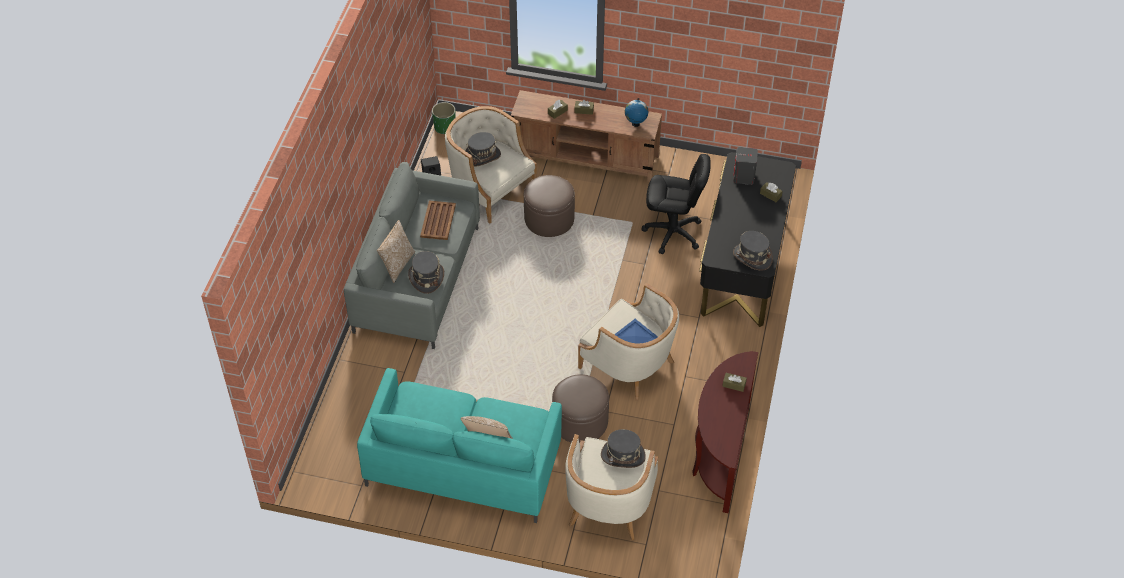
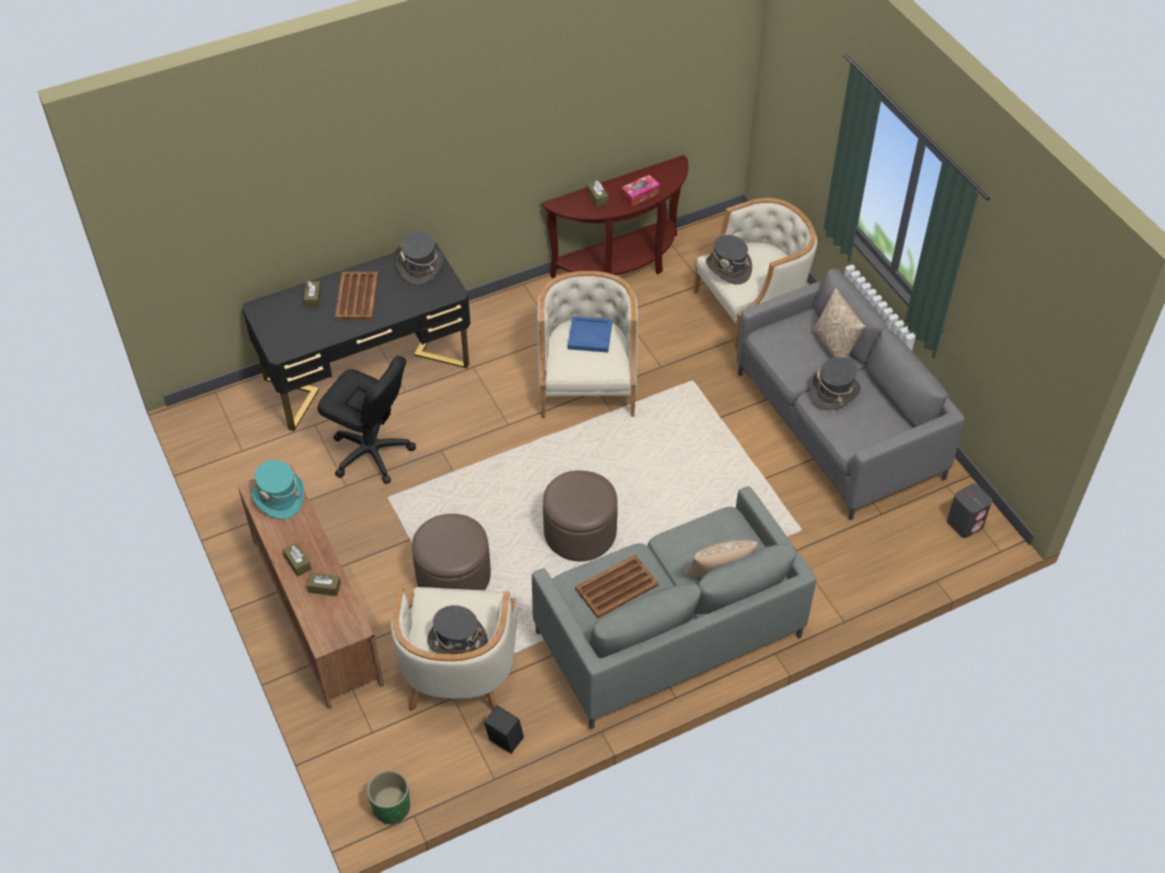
camera: 130 degrees left, 0 degrees up
turquoise sofa [357,368,562,523] -> grey sofa [737,269,965,520]
grey hat [408,251,444,294] -> grey hat moved to [810,357,861,410]
brown ottoman [552,374,609,443] -> brown ottoman moved to [543,470,618,561]
globe [625,98,648,127] -> turquoise hat [252,460,304,519]
black office chair [641,154,711,254] -> black office chair turned 150 degrees clockwise [318,356,416,484]
grey speaker [734,147,758,185] -> grey speaker moved to [947,484,992,538]
none -> brown tray [335,272,378,320]
none -> tissue box [621,175,660,207]

